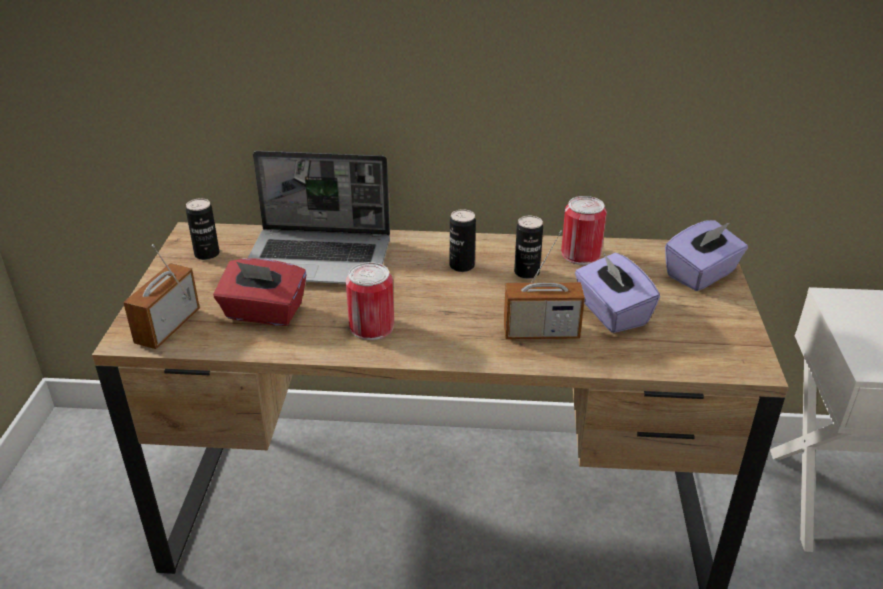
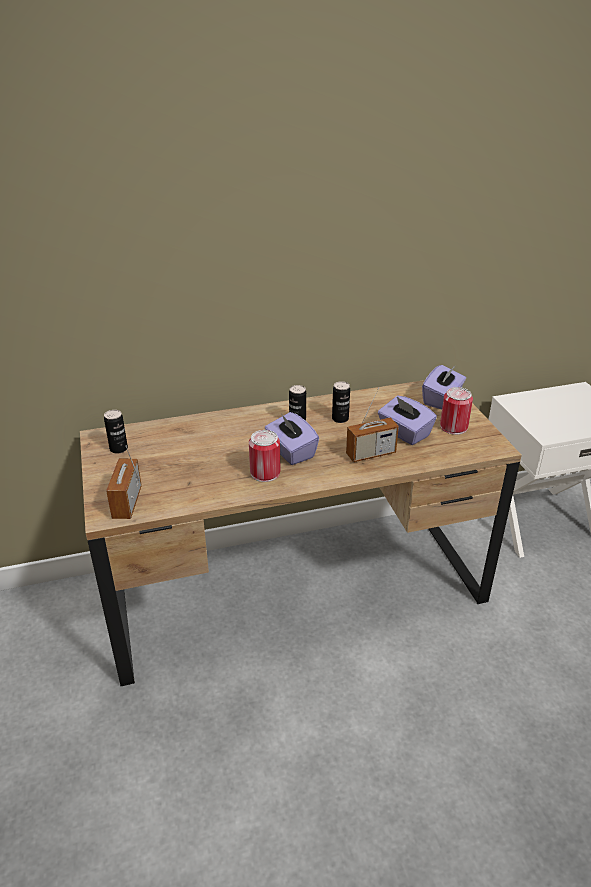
camera: 20 degrees left, 0 degrees up
red tissue box [213,258,307,326] -> none
laptop [248,151,390,284] -> none
can [561,196,607,265] -> can moved to [440,387,473,435]
none -> purple tissue box [265,412,319,465]

